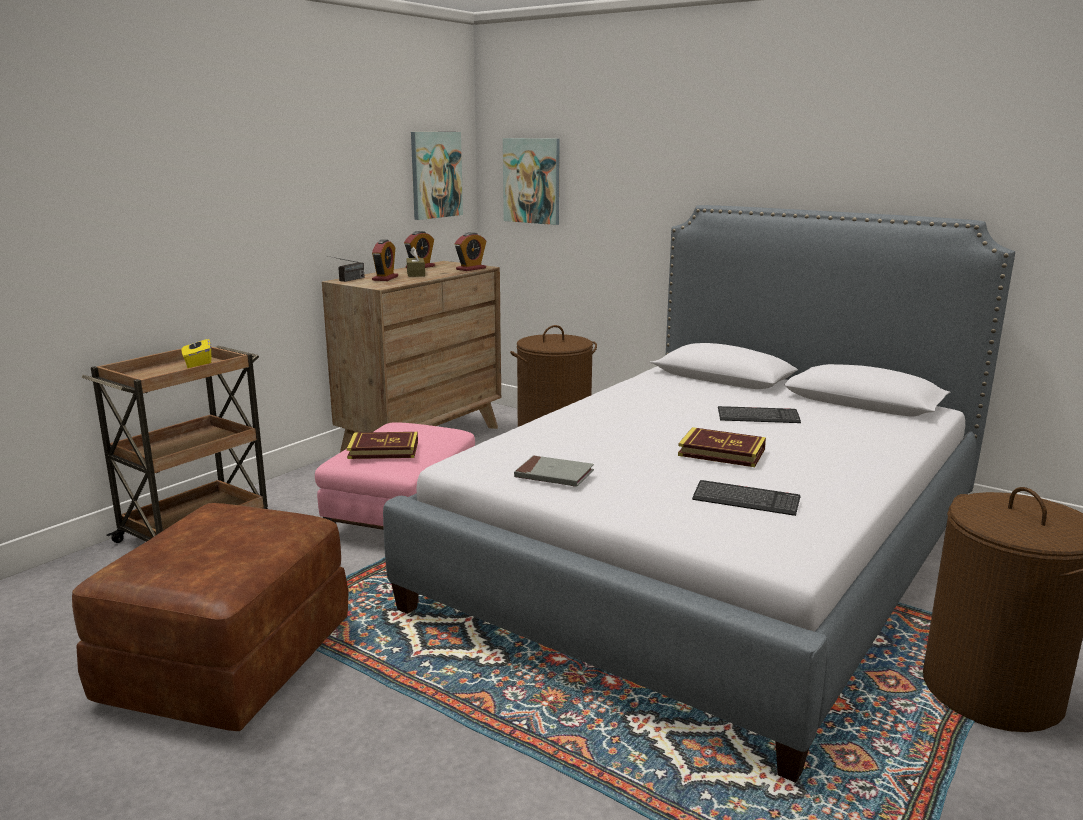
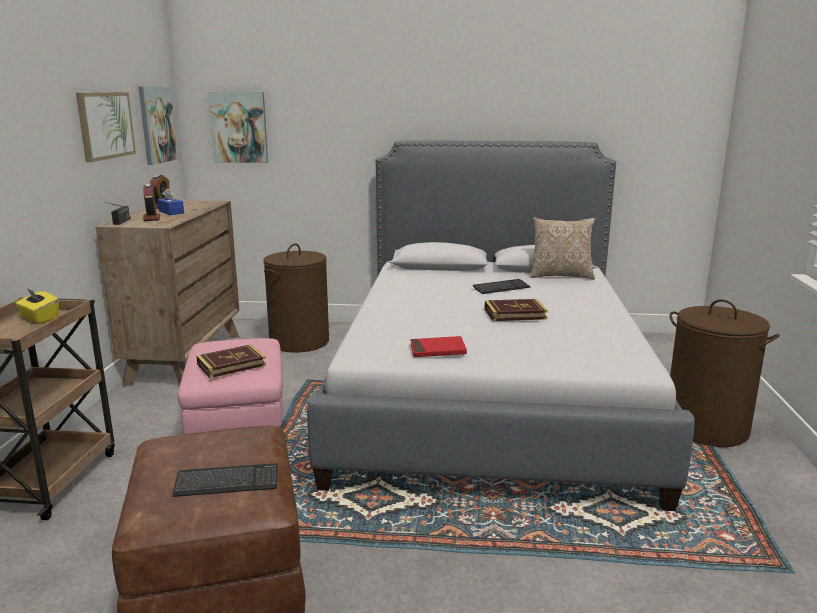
camera: 30 degrees left, 0 degrees up
brown tissue box [406,247,425,277] -> blue tissue box [158,188,184,215]
alarm clock [454,232,486,271] -> none
grey book [514,455,594,487] -> red book [410,336,467,357]
keyboard [692,480,800,516] -> keyboard moved to [172,463,278,497]
none -> picture [76,92,136,162]
none -> pillow [531,217,595,279]

